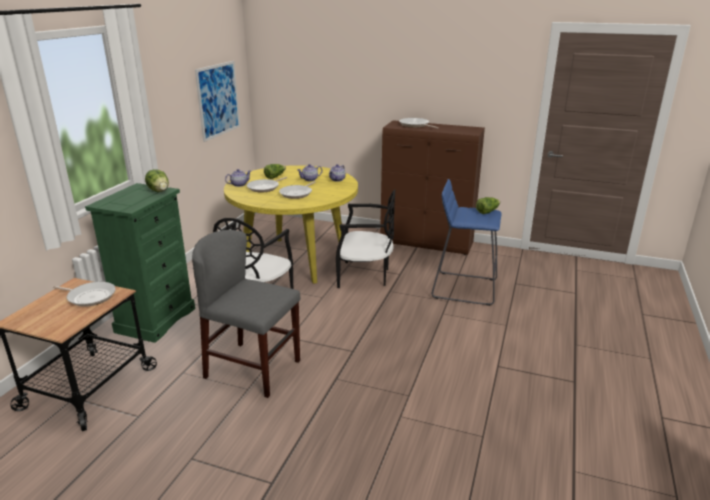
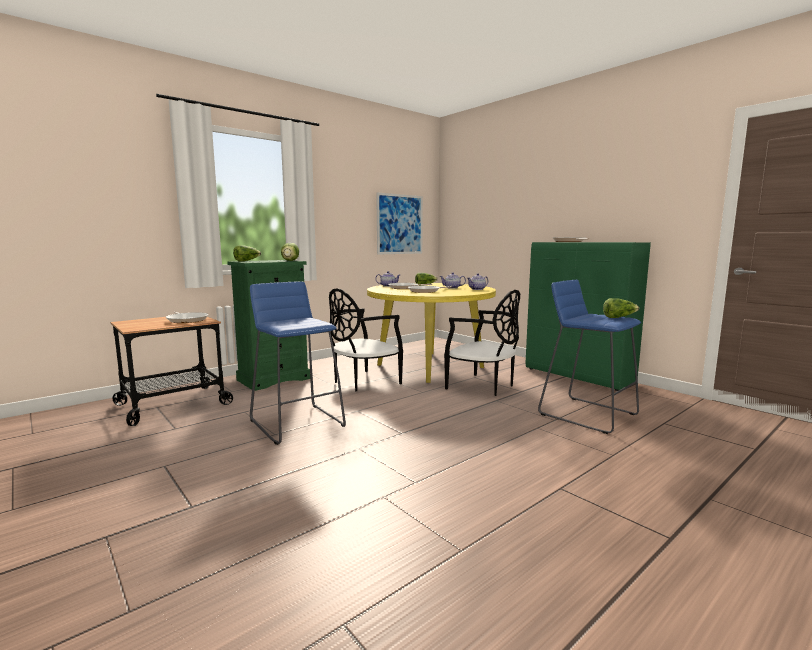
camera: 30 degrees right, 15 degrees down
grey chair [192,230,300,398] -> blue stool [250,281,346,445]
brown cabinet [380,120,485,255] -> green cabinet [526,242,651,391]
none -> lettuce [233,245,261,261]

